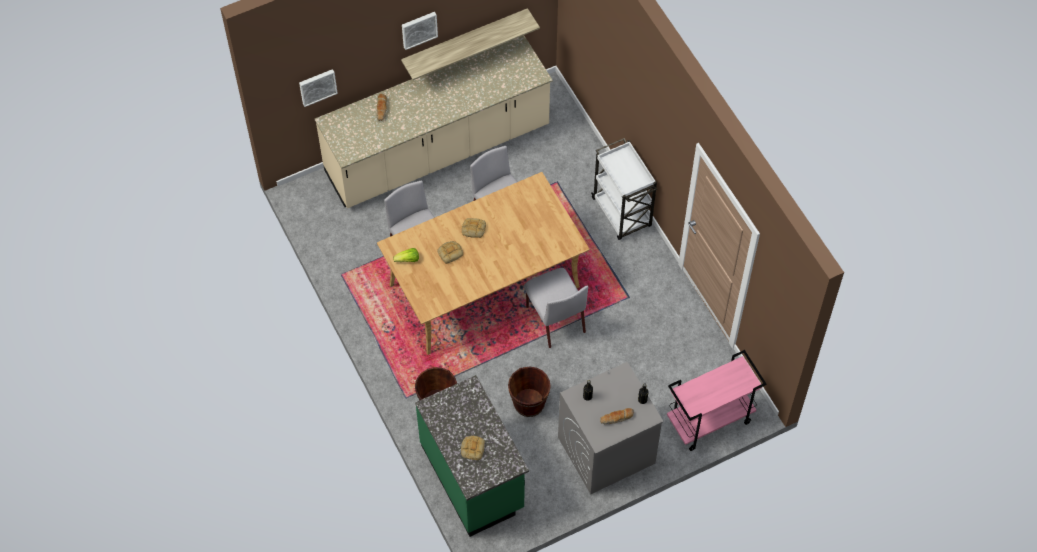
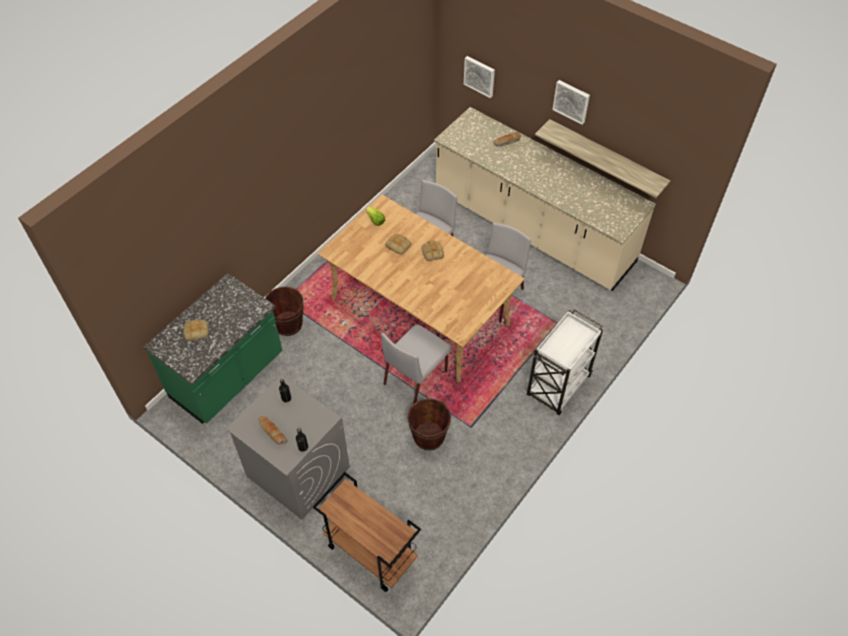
camera: 65 degrees right, 5 degrees down
brown bucket [508,367,551,417] -> brown bucket moved to [407,398,451,451]
pink cart [667,350,766,451] -> brown cart [313,472,421,592]

